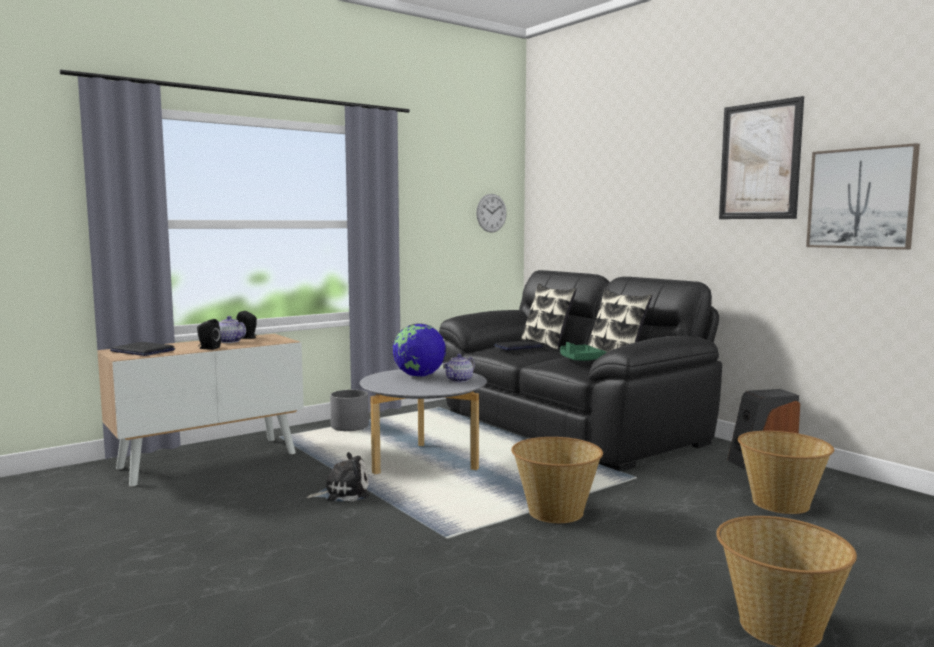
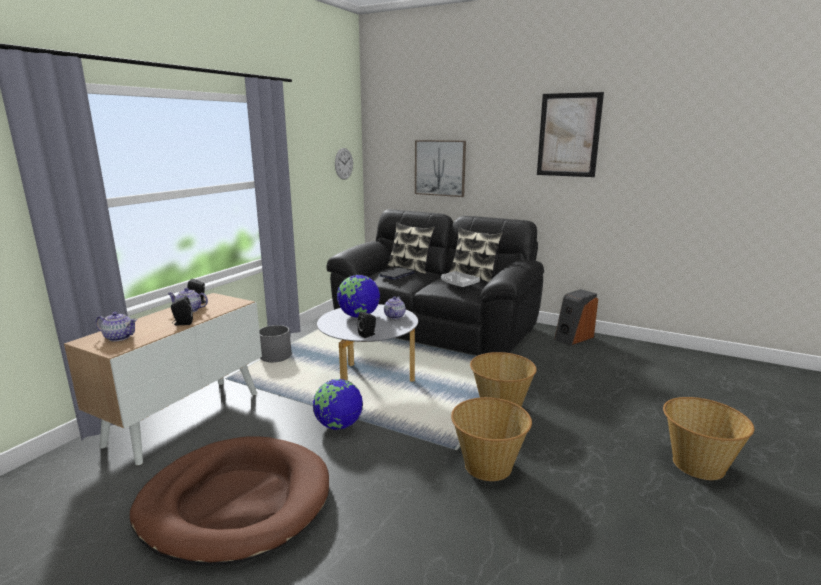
camera: 25 degrees left, 10 degrees up
laptop [110,342,175,356] -> teapot [96,312,137,341]
plush toy [306,452,369,502] -> globe [313,379,363,430]
green tray [560,342,606,361] -> grey tray [441,271,480,287]
basket [738,431,834,514] -> basket moved to [451,397,532,481]
picture [806,143,920,250] -> picture moved to [415,140,466,197]
none -> brown dog bed [130,436,329,566]
none -> black speaker [358,312,376,338]

